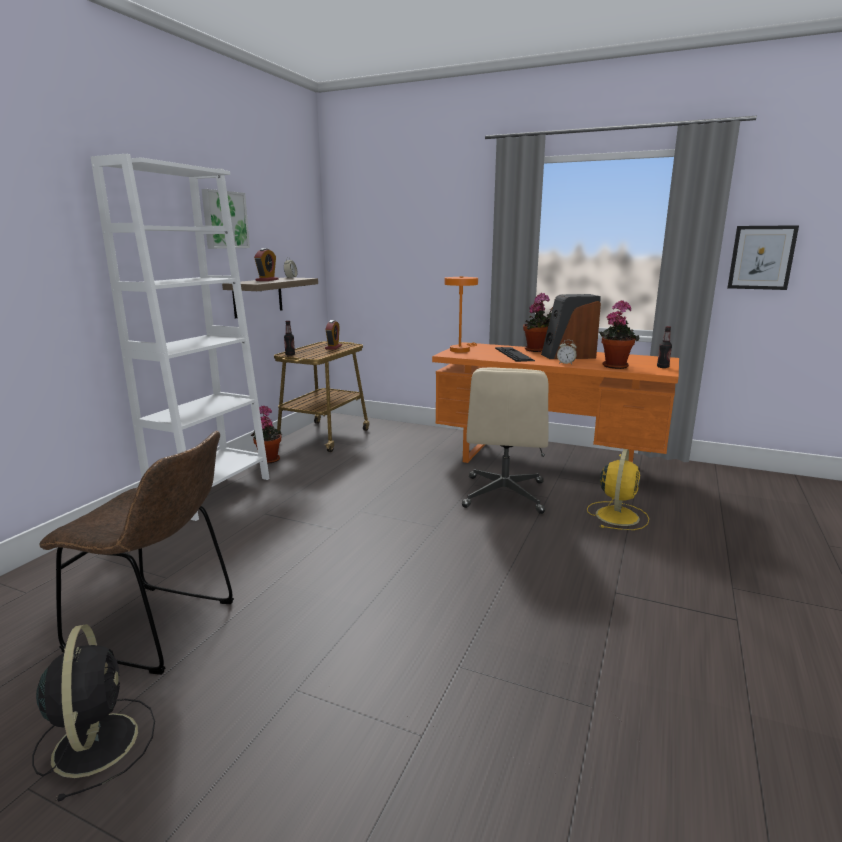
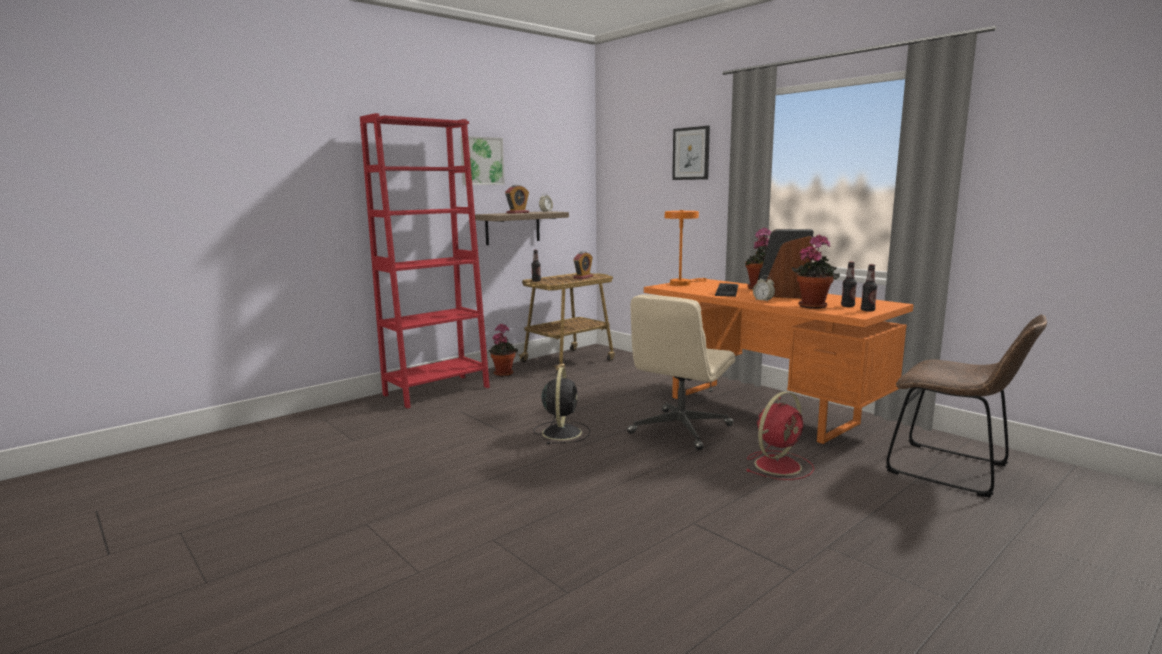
camera: 25 degrees right, 5 degrees down
black fan [32,624,155,802] -> black fan moved to [534,367,590,444]
brown chair [39,431,234,675] -> brown chair moved to [886,314,1047,497]
white bookcase [91,154,270,521] -> red bookcase [360,113,490,408]
yellow fan [587,449,649,530] -> red fan [746,391,814,480]
picture [727,225,799,290] -> picture moved to [672,126,710,180]
none -> bottle [841,262,857,307]

